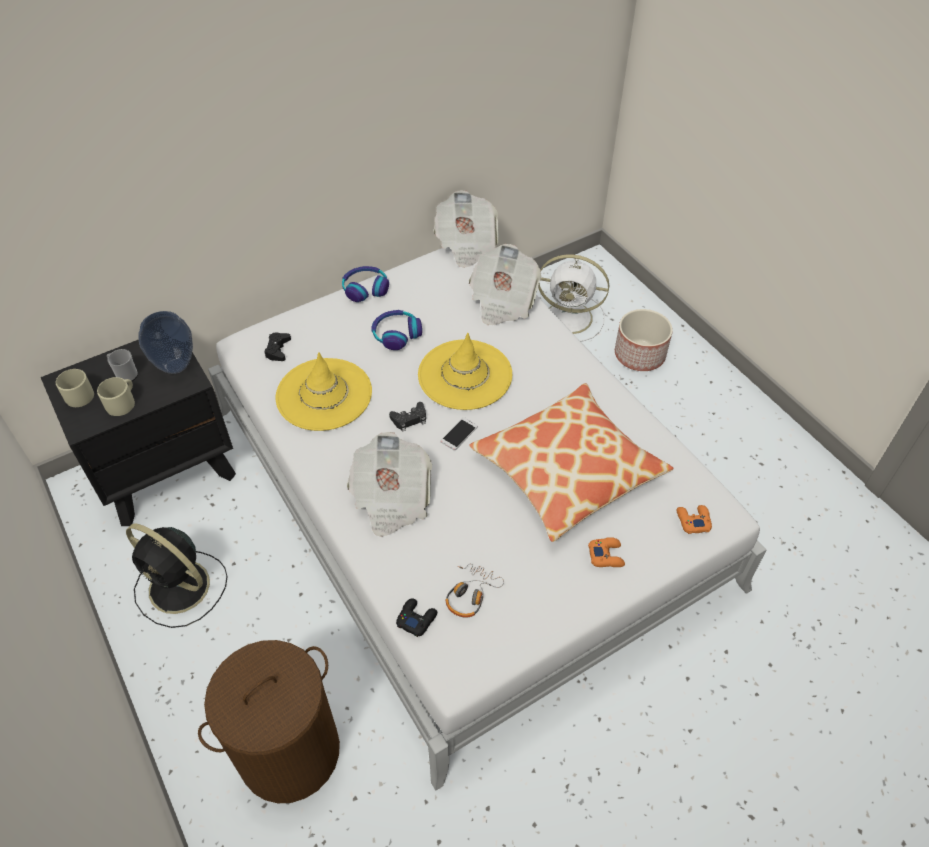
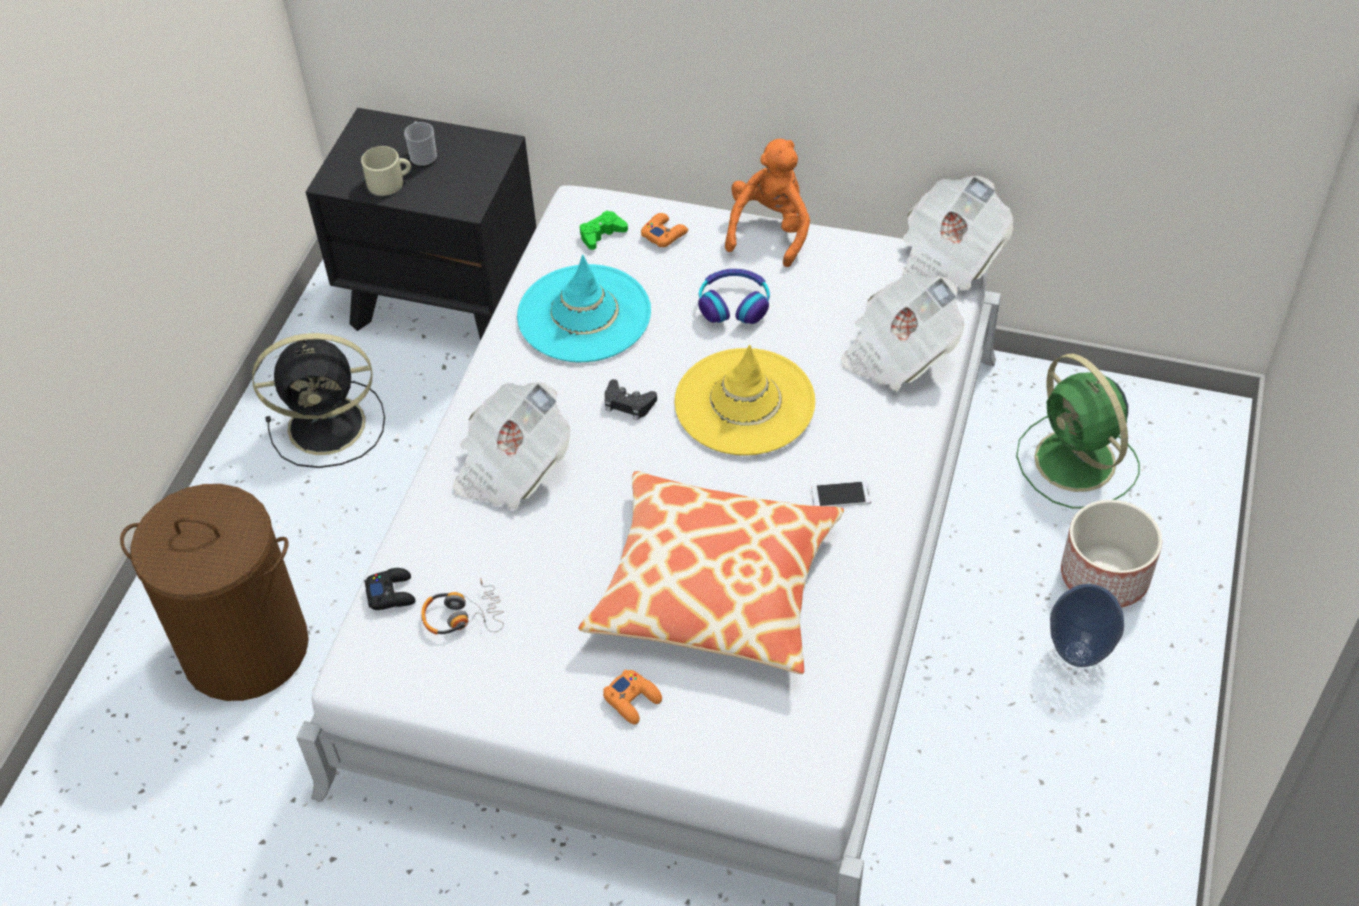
camera: 50 degrees right, 0 degrees up
beige mug [56,369,94,407] -> none
black fan [126,523,228,628] -> black fan turned 90 degrees counterclockwise [252,333,385,468]
vase [138,311,193,374] -> vase moved to [1050,584,1124,667]
black game controller [264,332,291,361] -> green game controller [580,211,628,250]
yellow hat [275,352,372,431] -> turquoise hat [517,255,651,362]
headphones [342,266,389,302] -> orange plush toy [725,139,810,267]
phone [440,417,478,450] -> phone moved to [811,481,872,507]
white fan [538,254,609,341] -> green fan [1016,354,1140,509]
orange game controller [676,505,712,534] -> orange game controller moved to [641,213,688,247]

